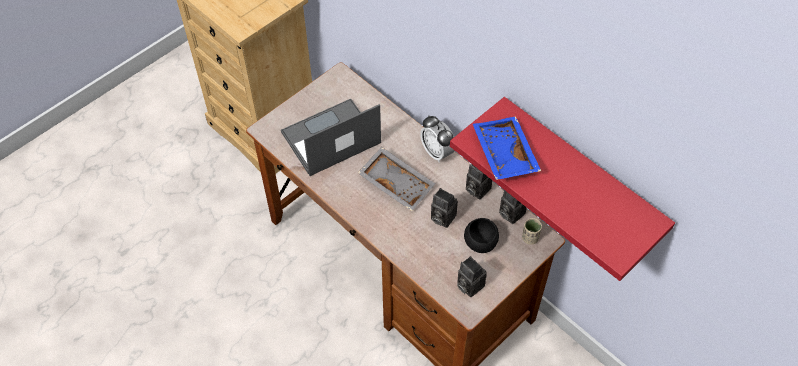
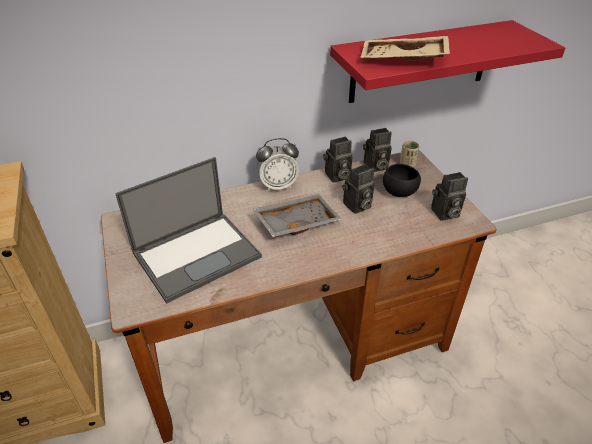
camera: 65 degrees left, 15 degrees down
laptop [281,99,381,176] -> laptop turned 120 degrees counterclockwise [115,157,262,304]
blue tray [473,117,541,180] -> beige tray [360,36,450,61]

